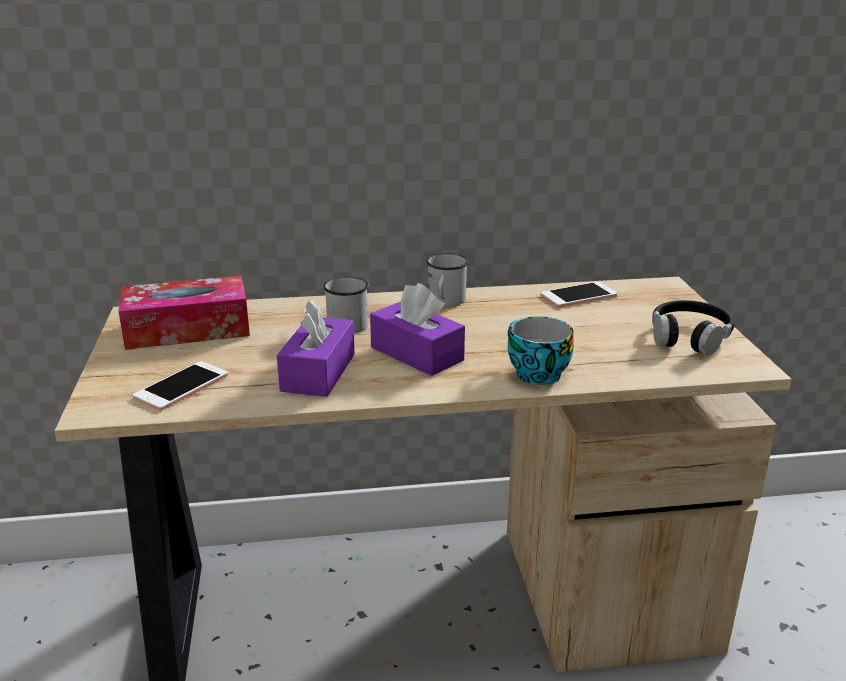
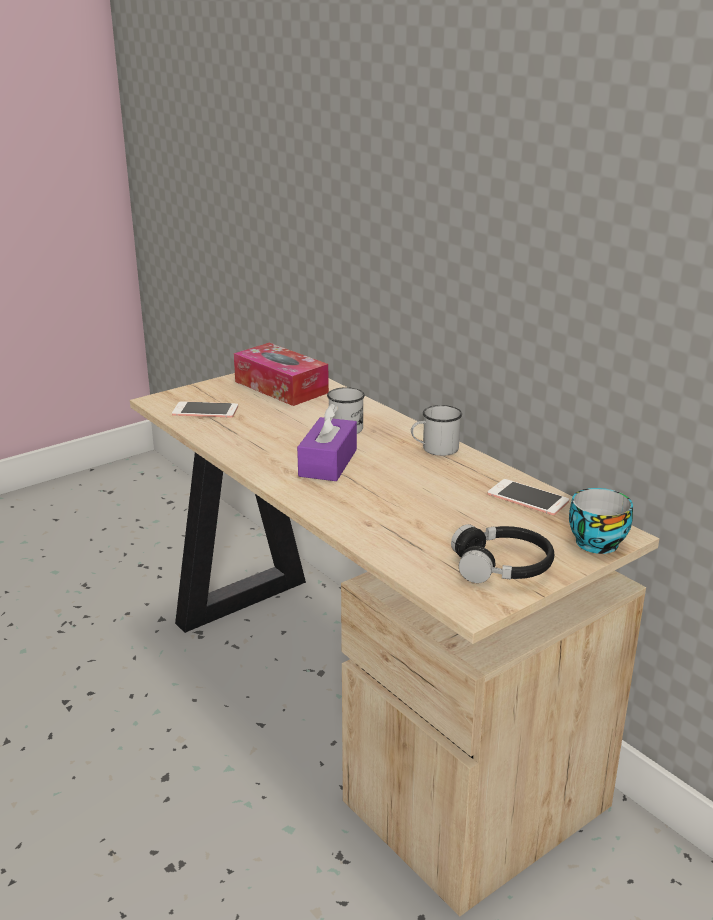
camera: 60 degrees right, 0 degrees up
purple tissue box [277,299,355,397] -> none
cup [508,316,574,385] -> cup moved to [569,488,633,554]

